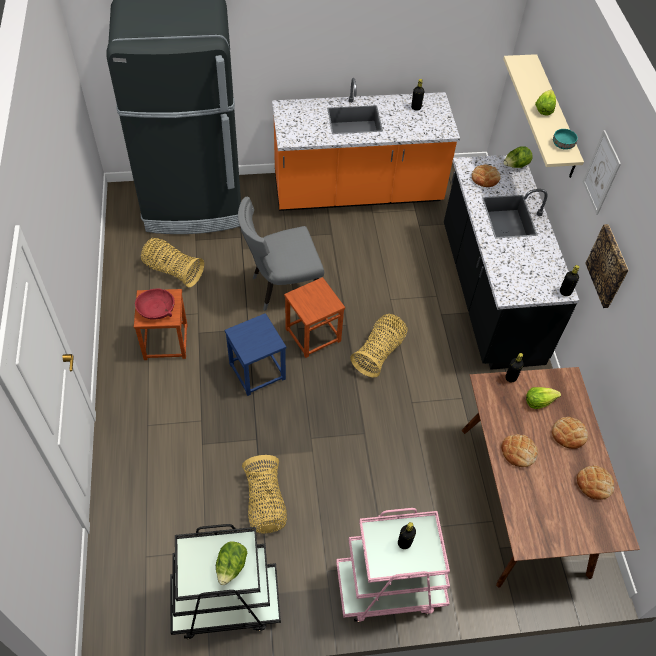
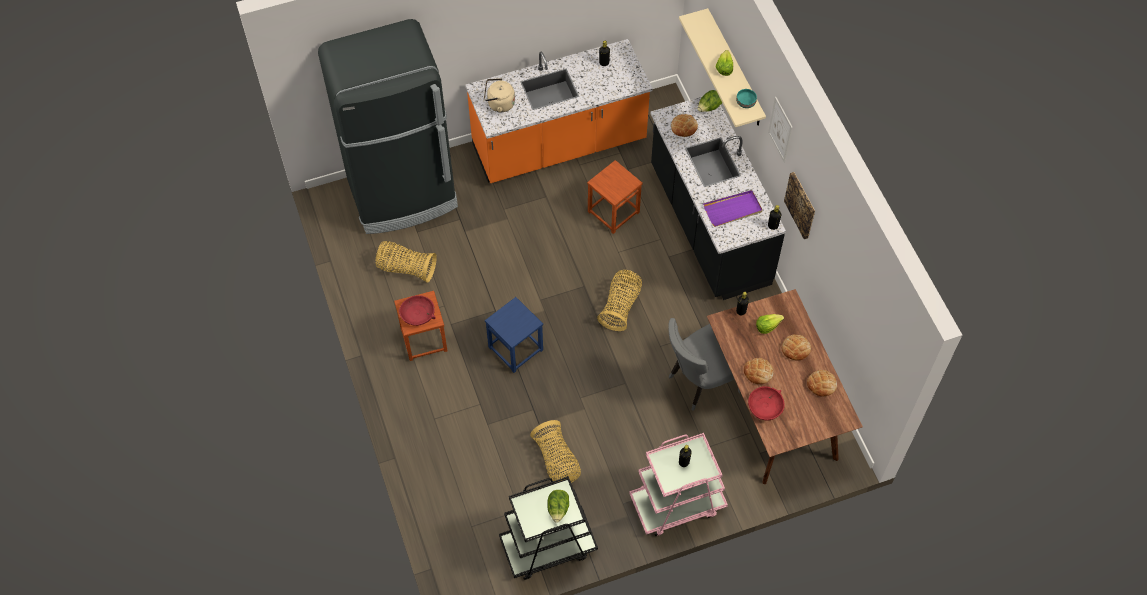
camera: 10 degrees left, 5 degrees up
grey chair [238,197,324,311] -> grey chair moved to [668,318,741,411]
brown stool [284,277,345,358] -> brown stool moved to [587,160,643,234]
none -> beige kettle [484,78,515,112]
none -> purple tray [703,190,763,227]
none -> red bowl [748,386,785,420]

